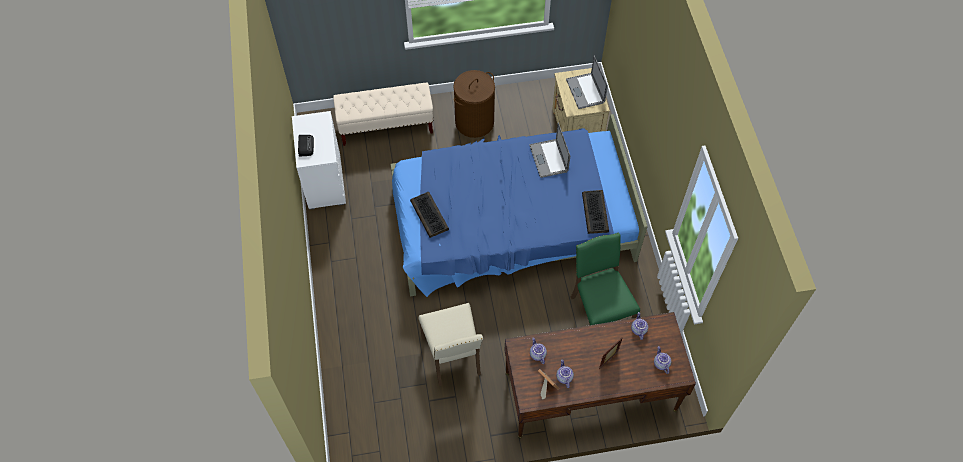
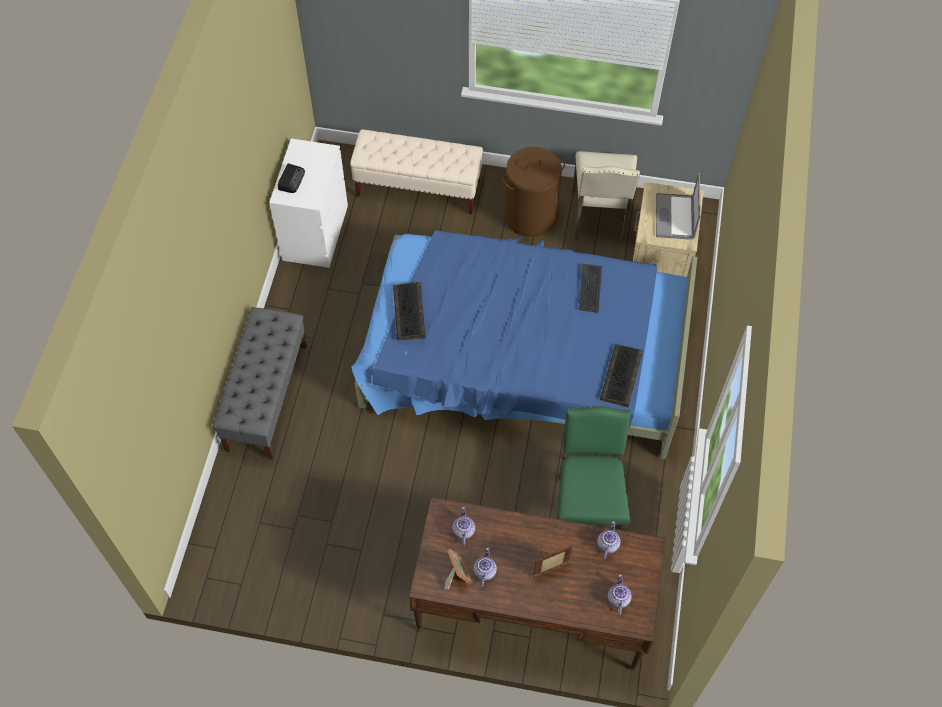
camera: 20 degrees right, 0 degrees up
beige chair [419,303,483,386] -> beige chair moved to [572,151,640,244]
laptop [529,123,570,178] -> keyboard [578,264,602,313]
none -> grey bench [212,307,307,460]

